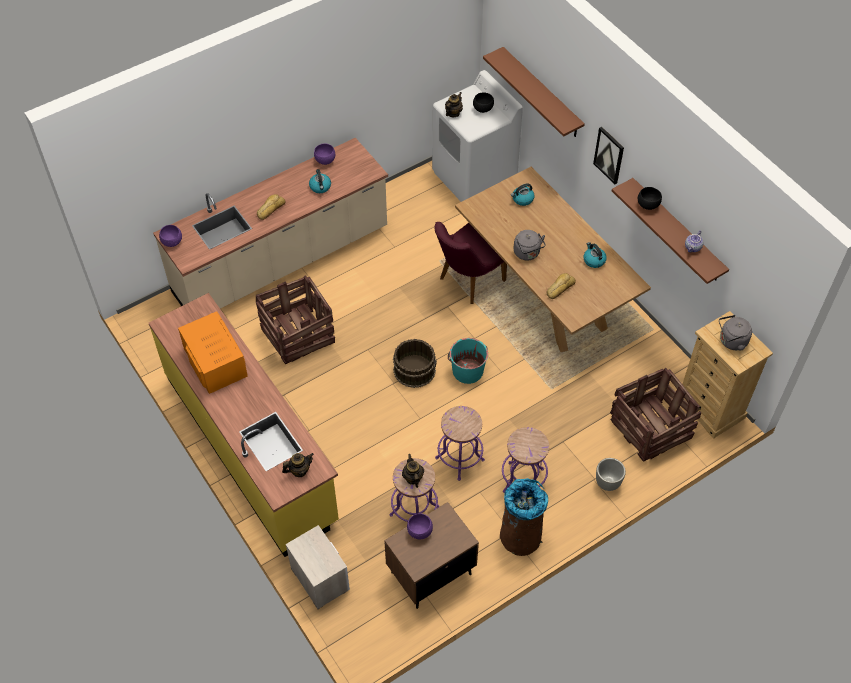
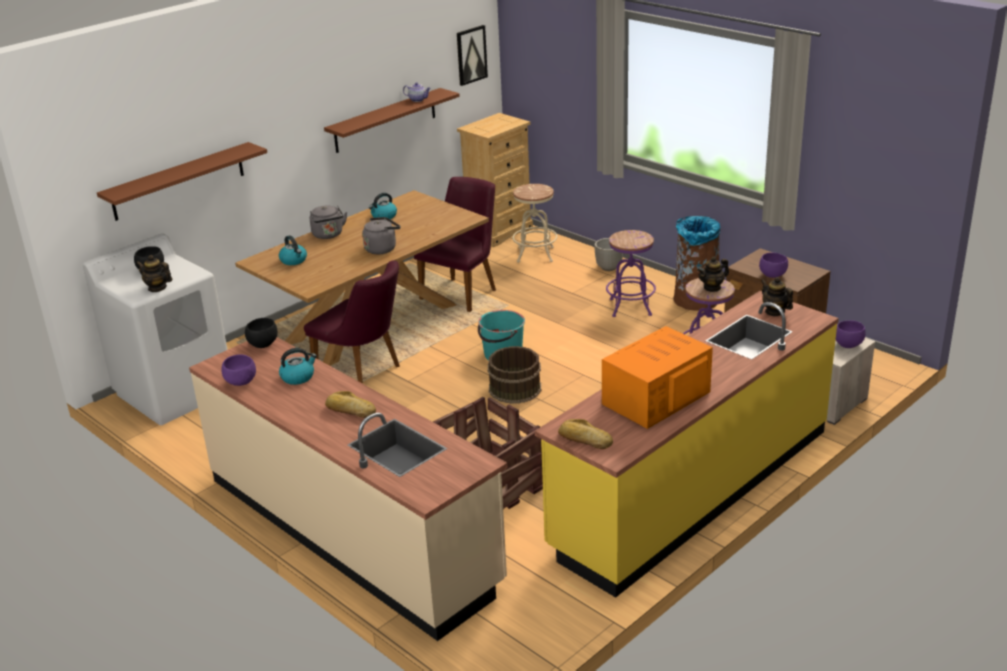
camera: 100 degrees left, 25 degrees down
purple bowl [159,225,182,247] -> purple bowl moved to [836,320,865,348]
purple stool [435,406,485,481] -> none
bread [547,273,576,299] -> bread moved to [558,419,613,449]
picture [593,127,624,184] -> picture moved to [457,25,488,86]
crate [610,368,701,462] -> beige stool [512,184,558,263]
black bowl [638,187,662,210] -> black bowl moved to [245,318,278,348]
grey kettle [719,315,752,351] -> grey kettle moved to [310,206,347,239]
none -> purple chair [414,177,496,312]

